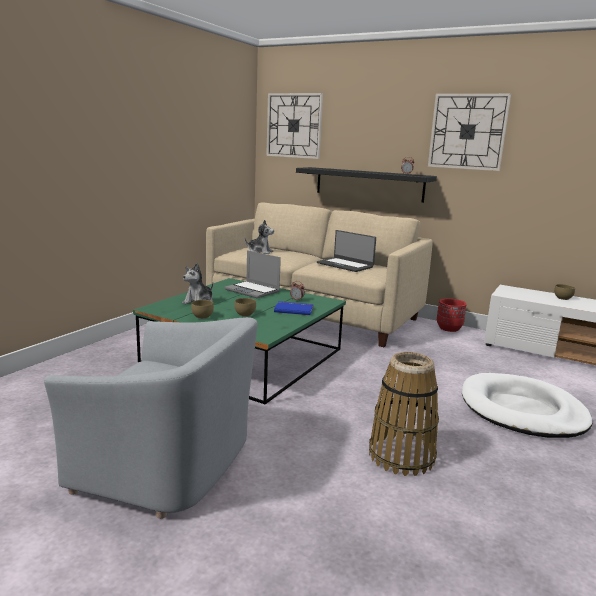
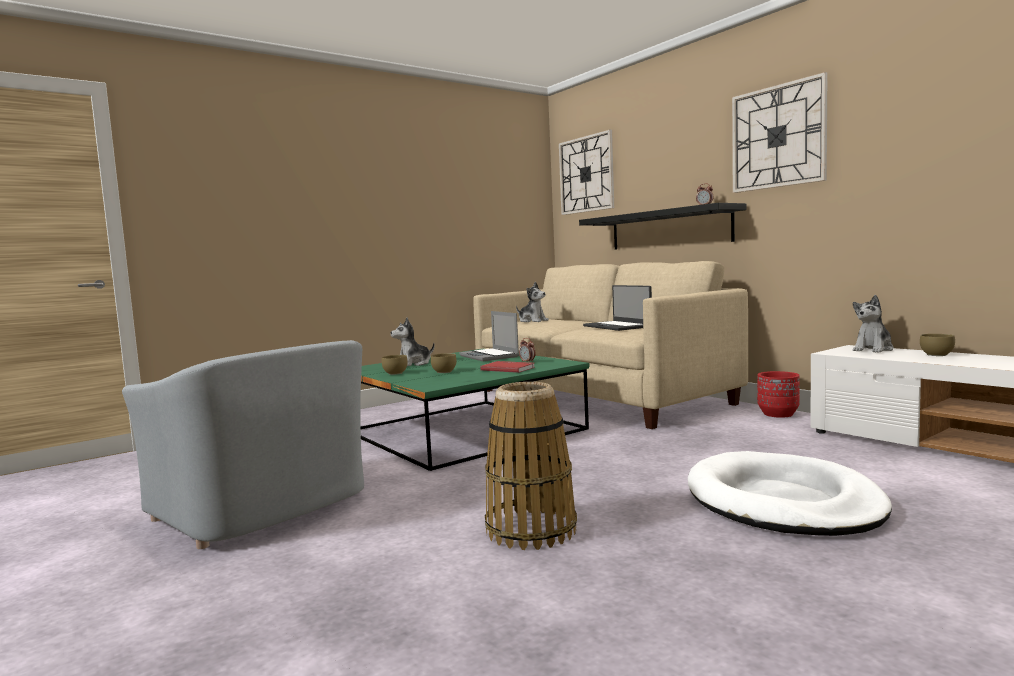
camera: 25 degrees right, 10 degrees down
blue book [274,301,313,315] -> red book [480,361,535,373]
none -> plush toy [853,295,894,353]

